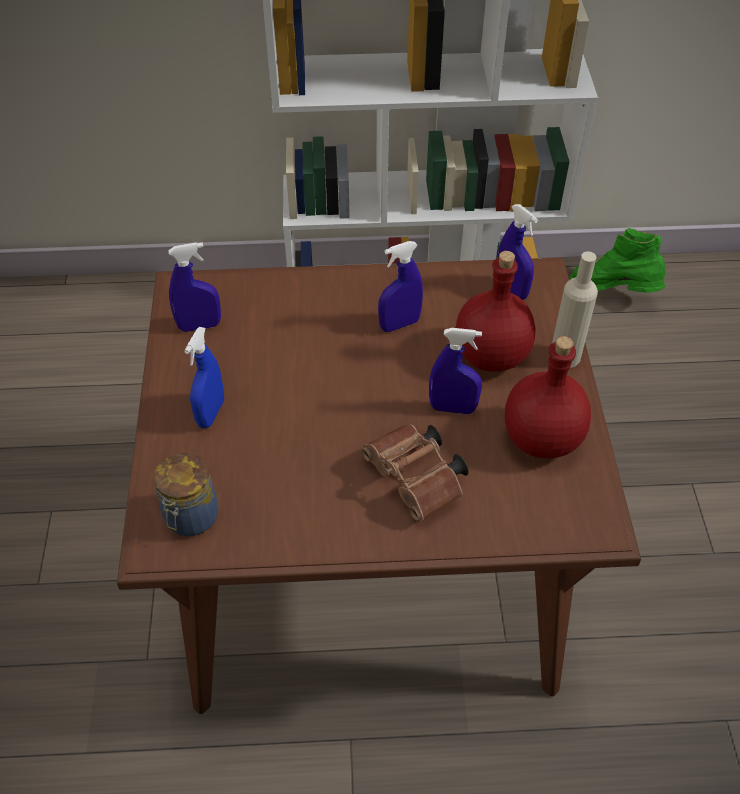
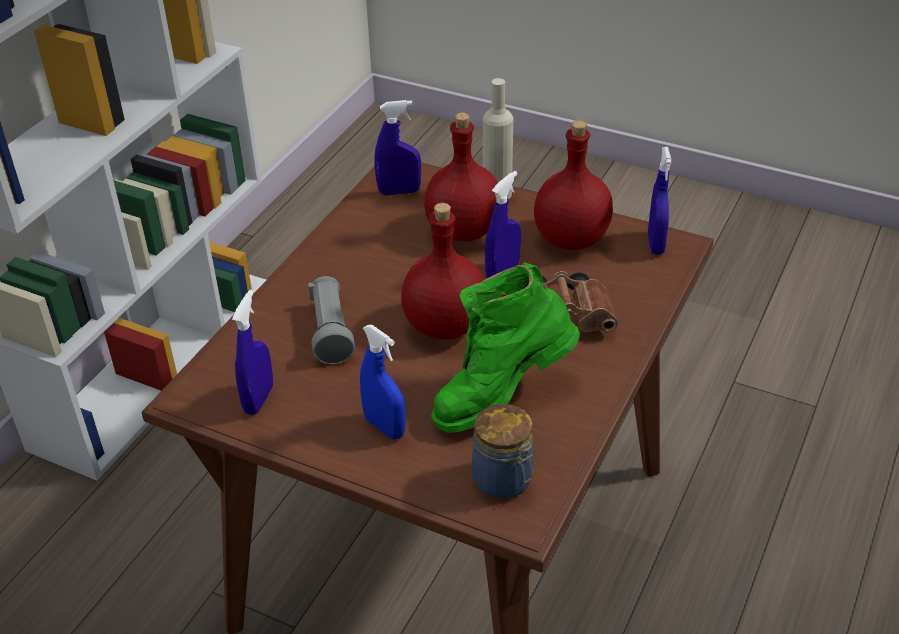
camera: 60 degrees left, 10 degrees down
blue spray bottle [378,241,423,332] -> blue spray bottle moved to [648,147,671,255]
green boot [570,228,665,293] -> green boot moved to [431,262,580,433]
none -> grey flashlight [308,276,355,365]
none -> red bottle [401,203,485,339]

